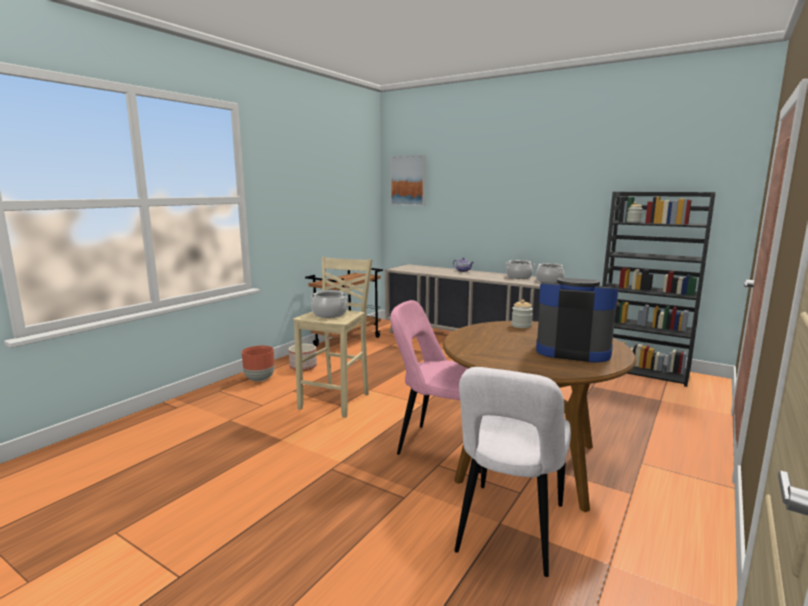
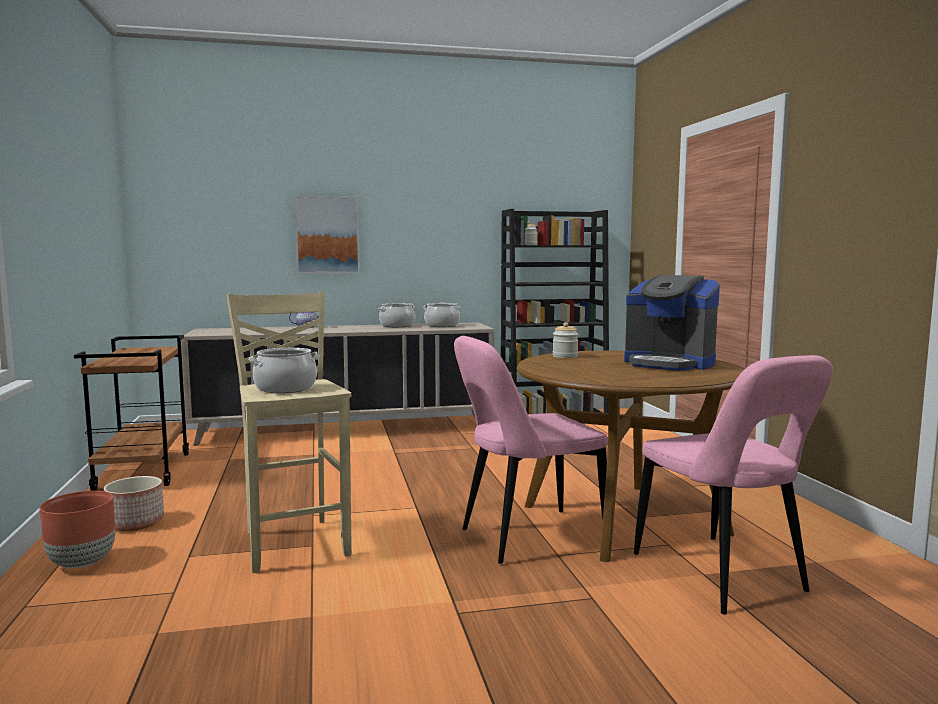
camera: 45 degrees left, 5 degrees down
picture [390,155,426,205] -> picture moved to [294,196,360,273]
white chair [454,367,571,577] -> pink chair [634,355,833,615]
coffee machine [536,277,618,363] -> coffee machine turned 120 degrees counterclockwise [624,275,720,371]

